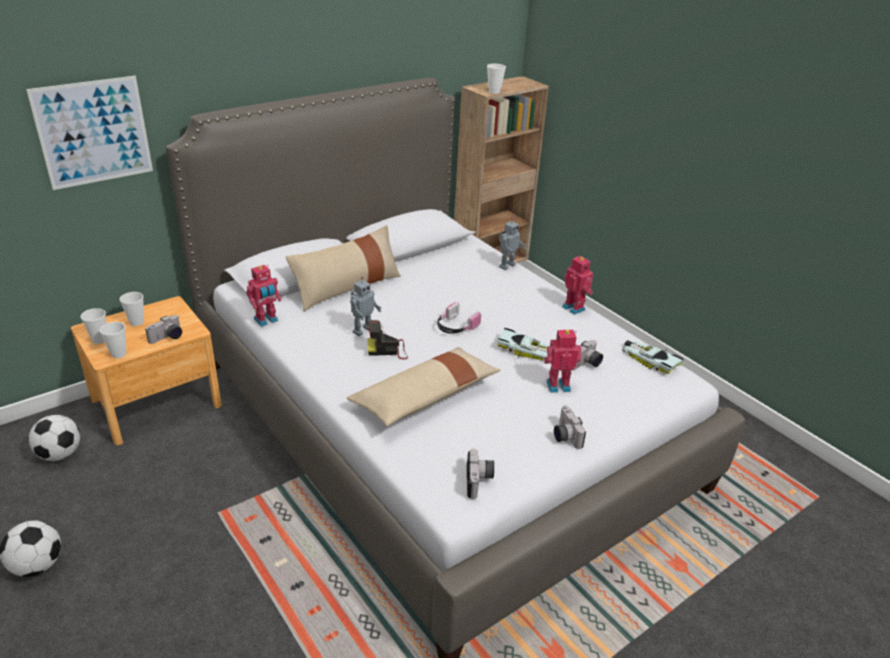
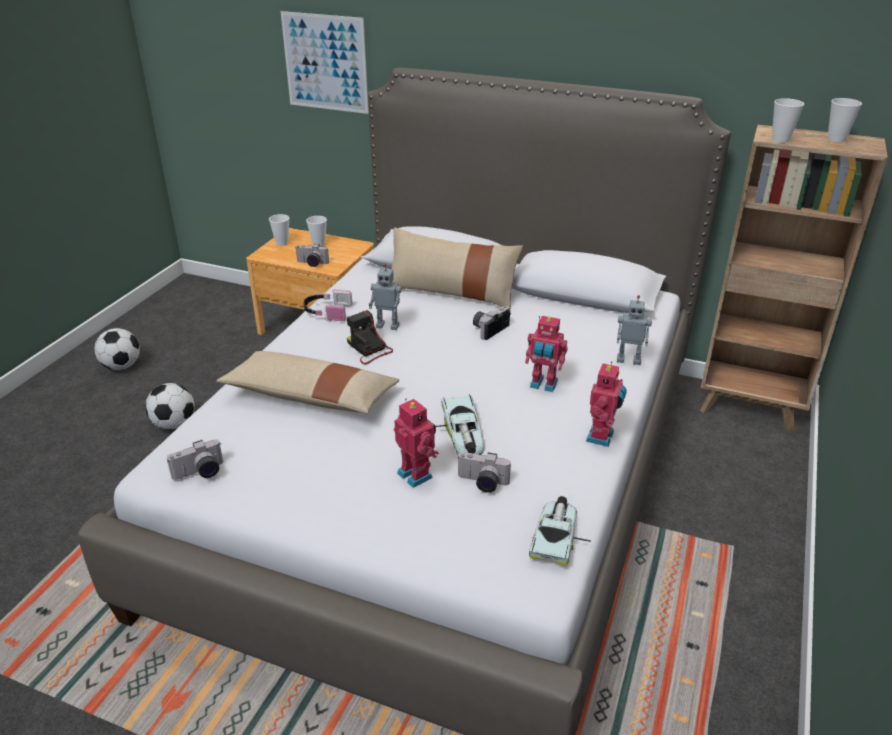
camera: 60 degrees right, 0 degrees up
football [29,415,80,461] -> football moved to [145,383,195,430]
cup [100,322,126,358] -> cup moved to [828,98,862,142]
toy robot [246,265,281,327] -> toy robot moved to [525,316,567,392]
headphones [438,302,481,334] -> headphones moved to [303,289,352,322]
camera [554,405,586,449] -> camera moved to [473,306,511,340]

